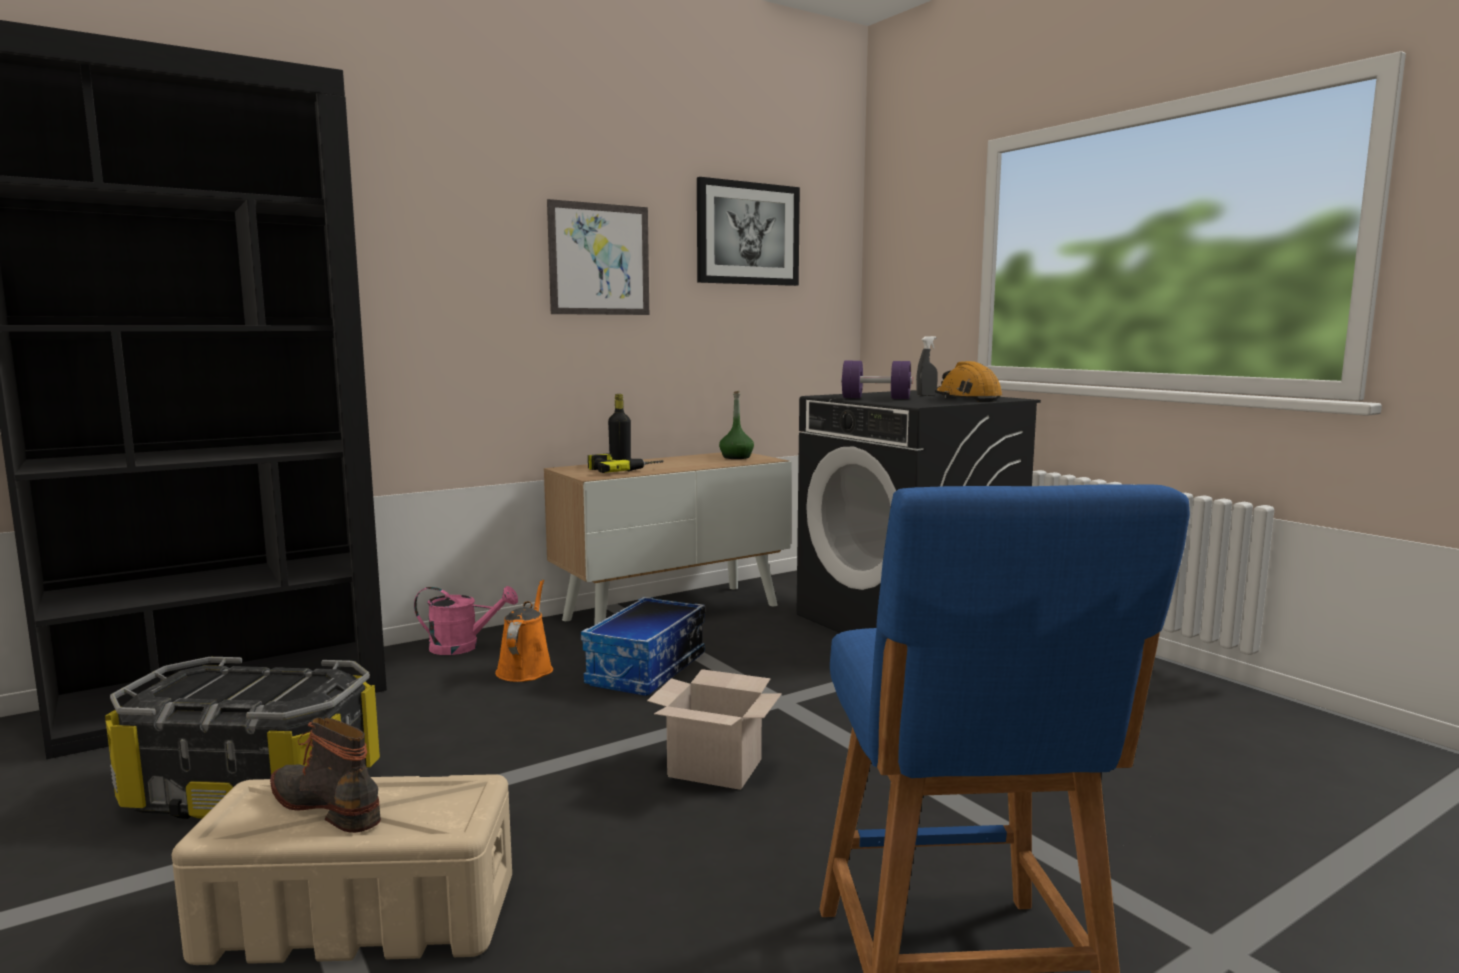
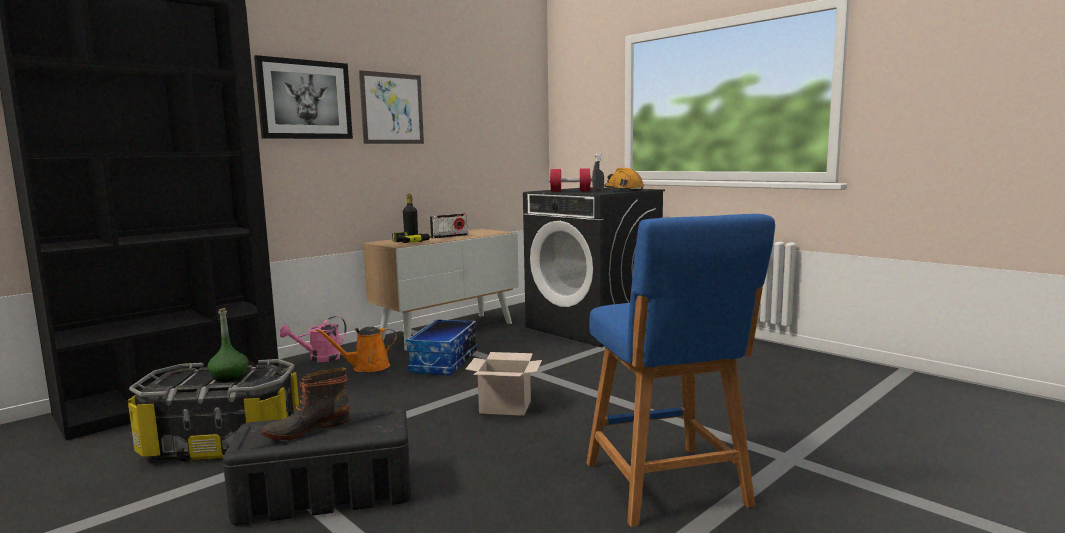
camera: 10 degrees left, 0 degrees up
beige storage box [172,774,512,965] -> black storage box [223,407,411,526]
boot [270,717,381,833] -> boot turned 60 degrees counterclockwise [261,368,350,440]
pink watering can [414,586,518,655] -> pink watering can turned 150 degrees clockwise [279,316,346,362]
orange watering can [495,580,553,682] -> orange watering can turned 105 degrees counterclockwise [315,327,397,372]
picture [697,177,800,286] -> picture moved to [254,55,353,139]
green bottle [719,391,754,459] -> green bottle moved to [207,308,248,382]
purple dumbbell [841,361,913,399] -> red dumbbell [549,168,592,192]
none -> radio [430,213,468,239]

